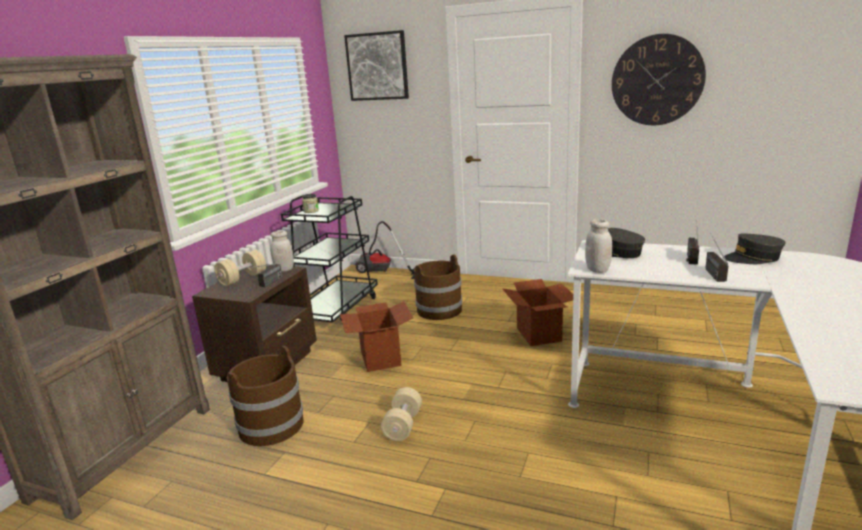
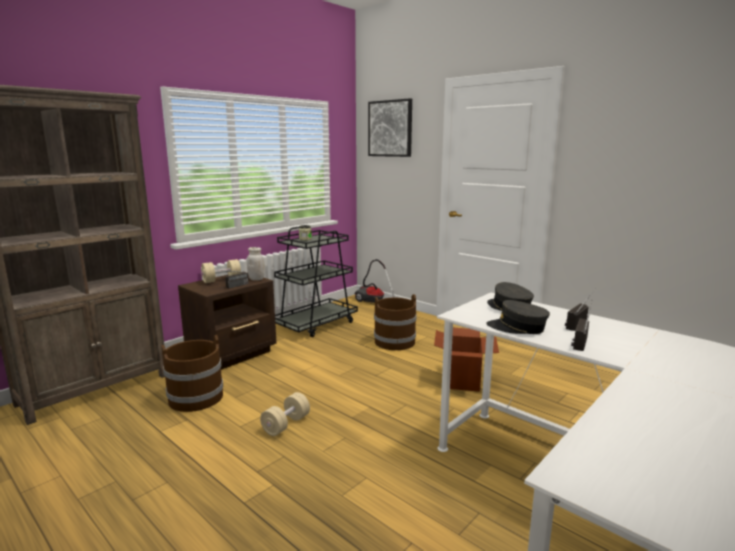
camera: 20 degrees right, 5 degrees down
cardboard box [340,301,413,372] -> none
white jar [585,219,612,273] -> none
wall clock [612,34,706,125] -> none
grey cap [723,233,785,264] -> grey cap moved to [486,300,550,334]

